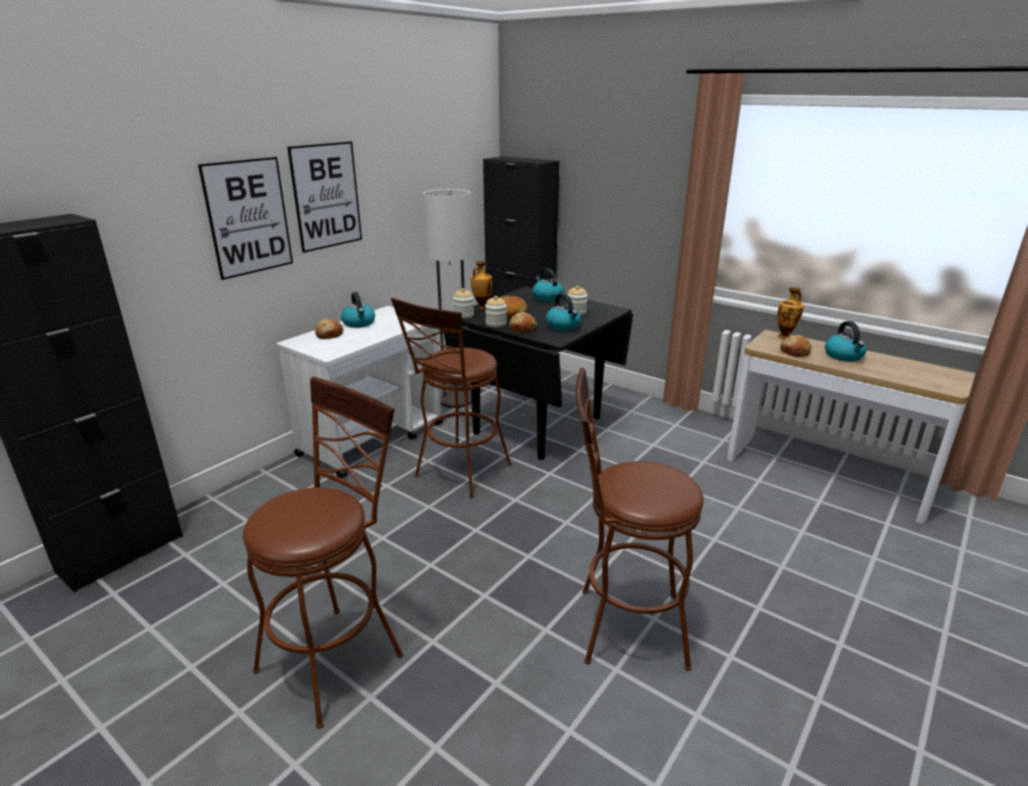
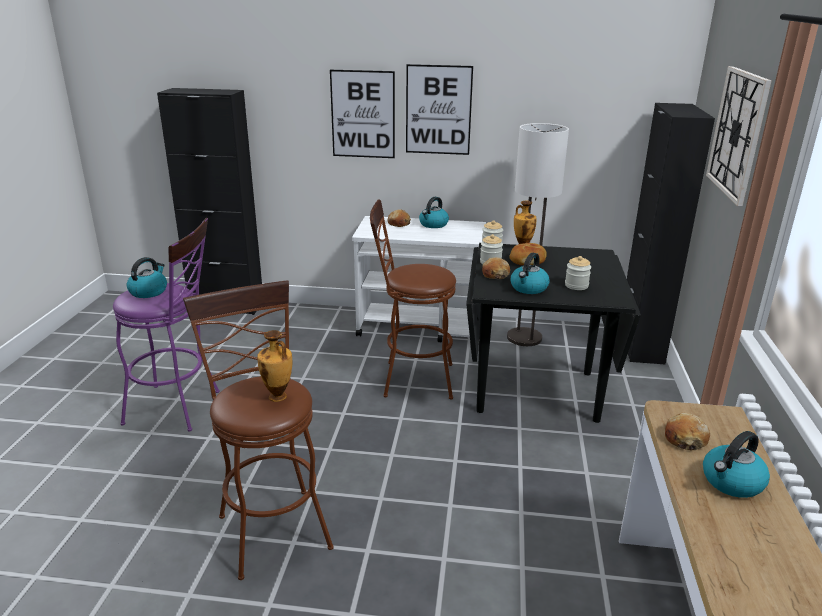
camera: 60 degrees right, 0 degrees up
brown stool [243,377,403,729] -> purple stool [113,218,220,432]
kettle [533,268,563,301] -> kettle moved to [127,257,167,298]
vase [777,287,804,339] -> vase moved to [257,330,292,402]
none -> wall clock [706,66,772,206]

